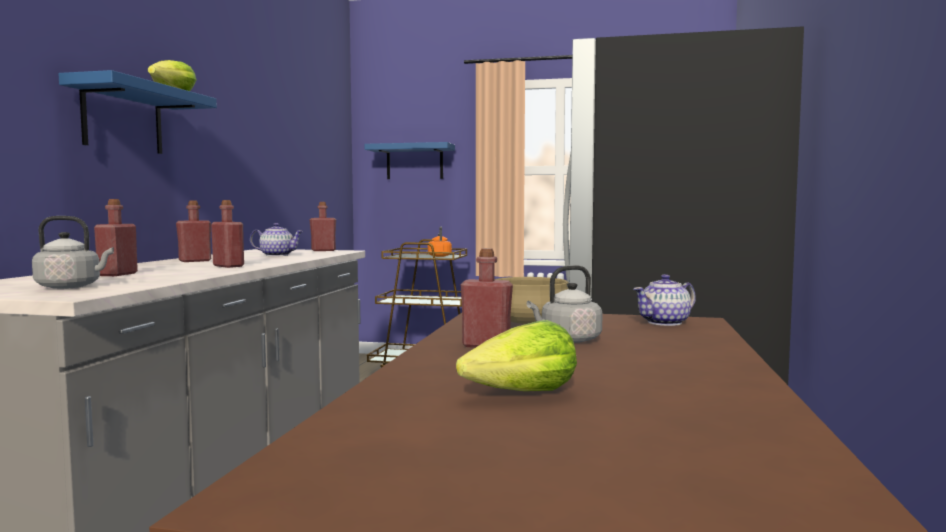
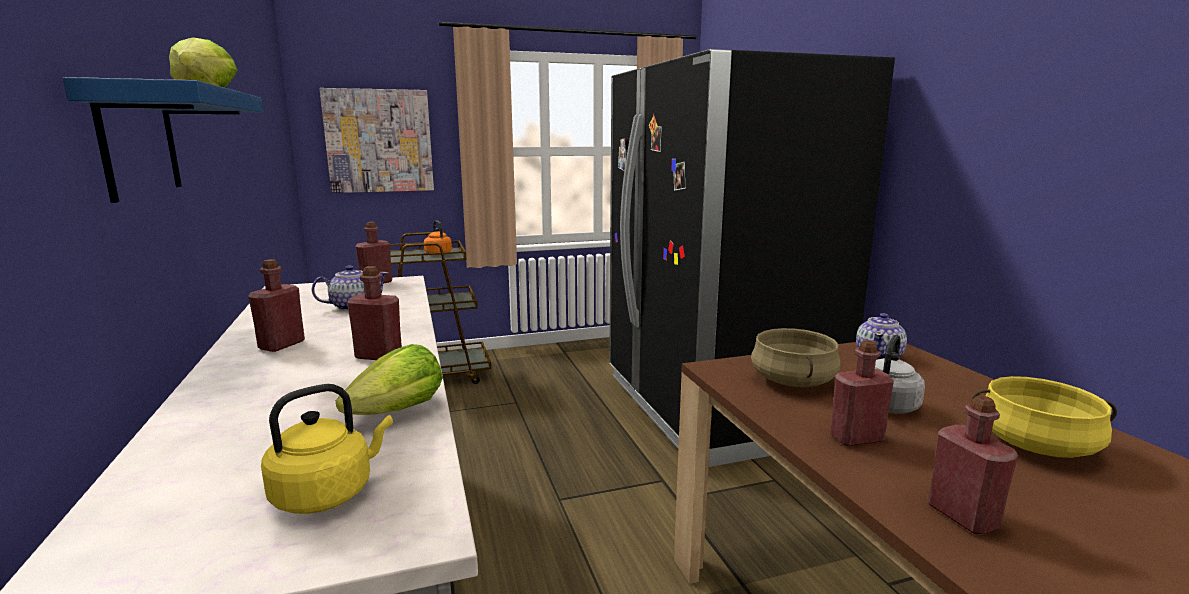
camera: 30 degrees left, 10 degrees up
grey kettle [32,216,114,289] -> yellow kettle [261,384,393,514]
red bottle [94,199,138,276] -> red bottle moved to [928,395,1018,534]
blue shelf [365,142,455,179] -> picture [319,88,434,193]
lettuce [456,320,577,391] -> lettuce moved to [336,344,443,415]
none -> yellow cooking pot [971,376,1117,458]

